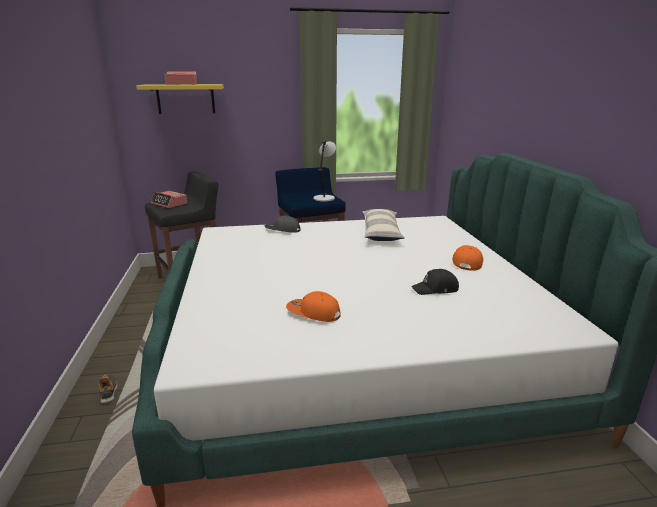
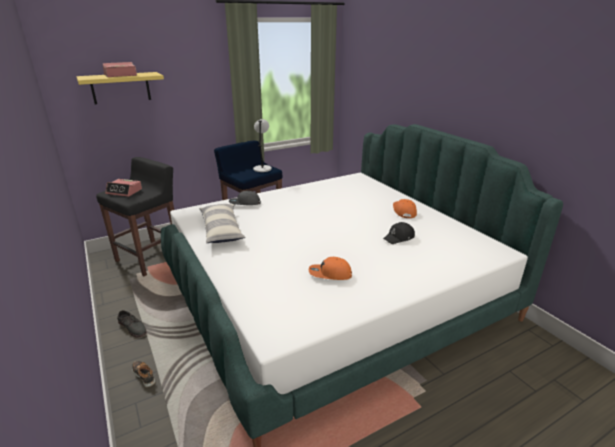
camera: 20 degrees left, 5 degrees up
pillow [362,209,405,241] -> pillow moved to [200,204,246,243]
none -> grey shoe [117,310,147,338]

